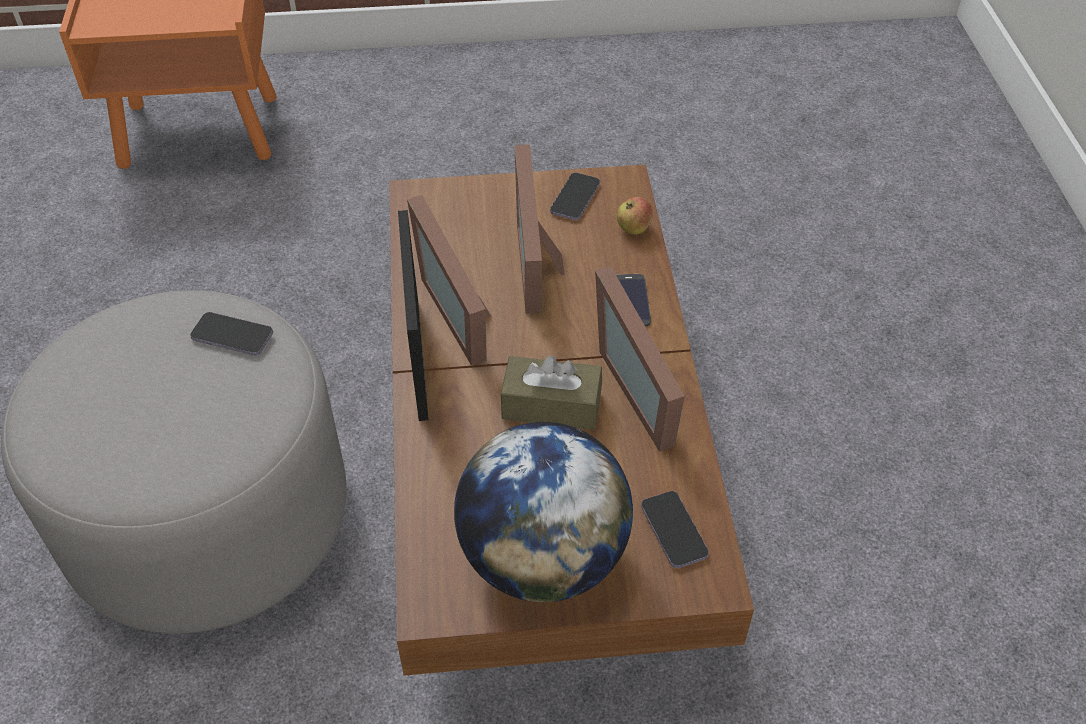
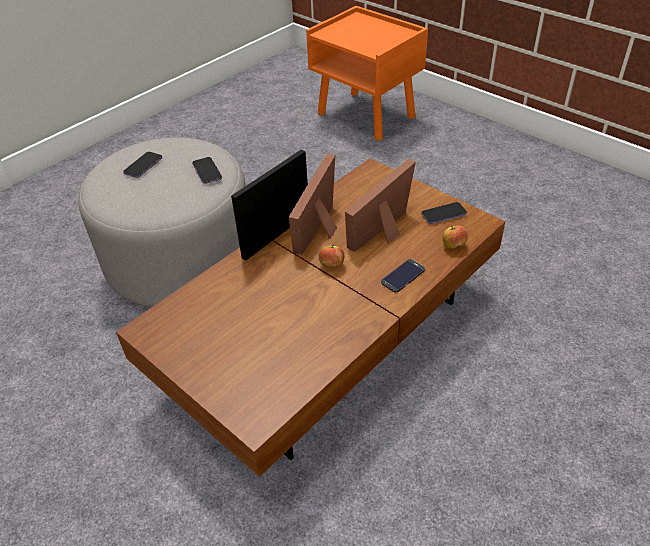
camera: 50 degrees right, 5 degrees down
globe [454,422,633,602] -> none
brown tissue box [501,355,602,430] -> none
picture frame [595,266,685,452] -> none
phone [641,491,709,568] -> phone moved to [123,152,162,178]
none -> apple [319,244,345,268]

